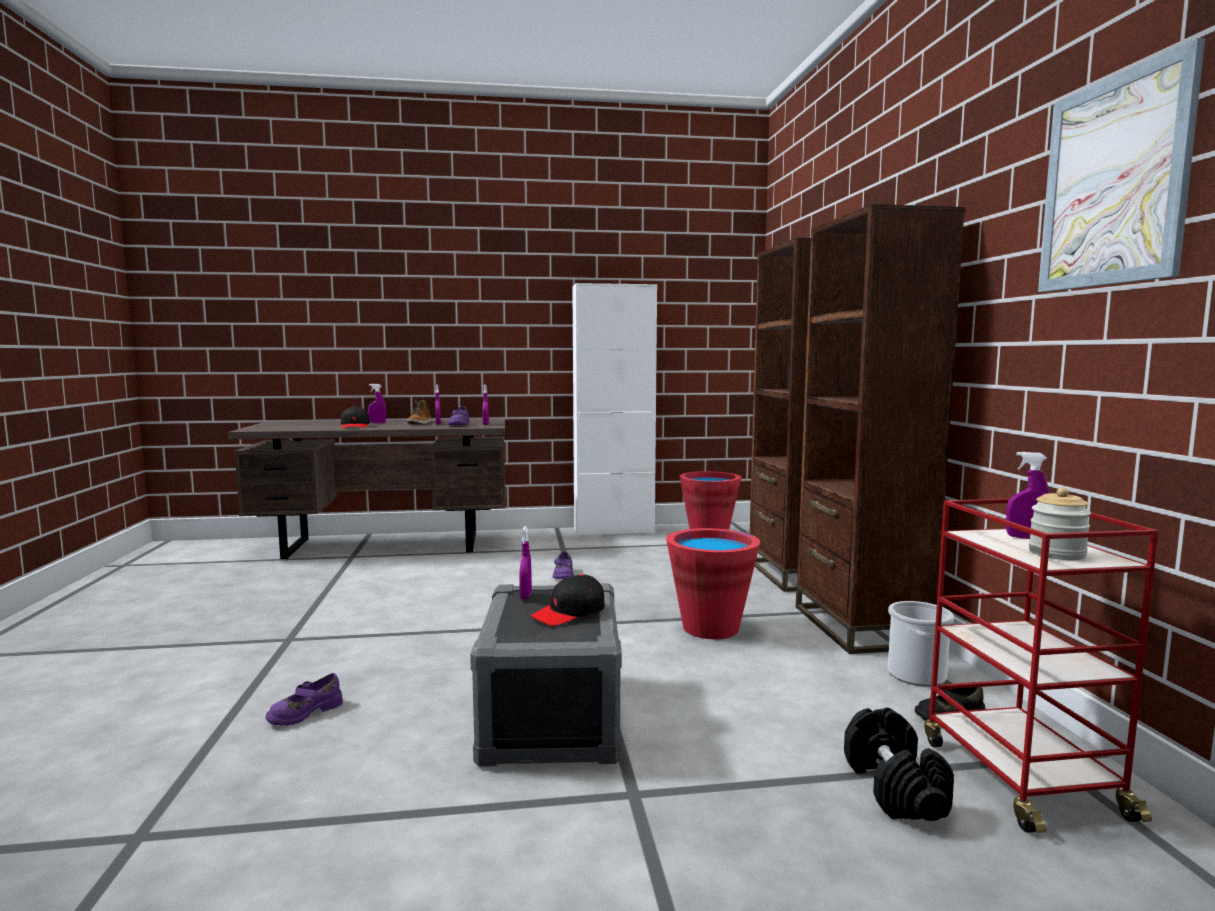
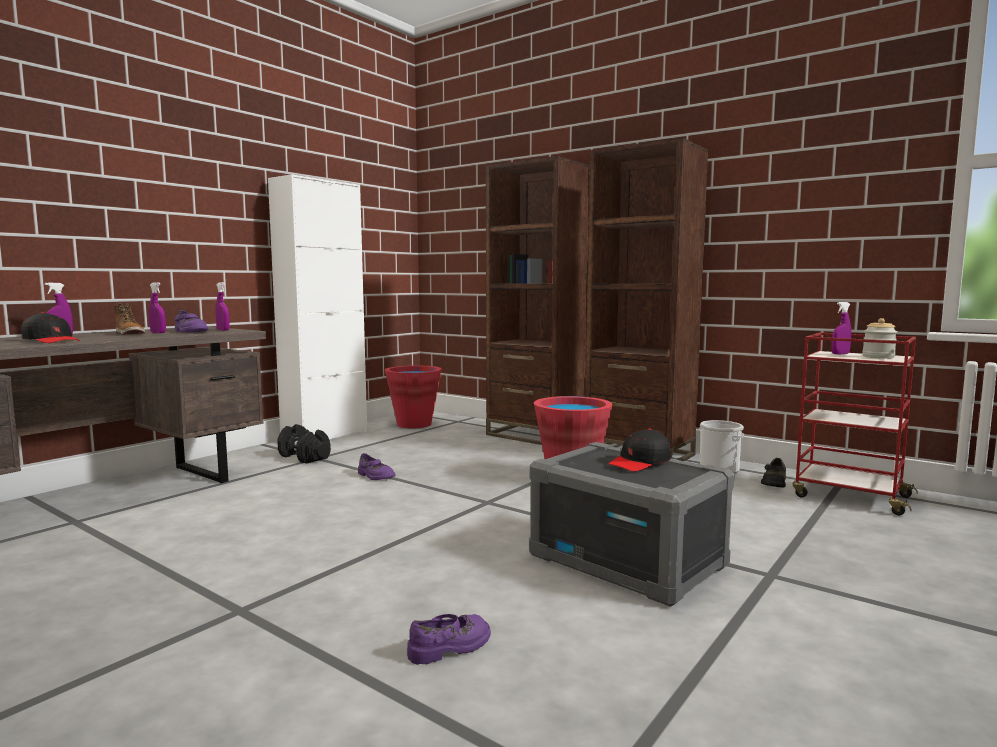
camera: 45 degrees left, 0 degrees up
purple shoe [266,673,343,726] -> purple shoe turned 120 degrees counterclockwise [407,614,491,665]
purple spray bottle [519,526,532,599] -> none
black cap [531,574,605,626] -> black cap turned 45 degrees clockwise [608,428,670,472]
black dumbbell [844,707,954,821] -> black dumbbell moved to [277,424,331,464]
picture [1038,38,1205,292] -> none

